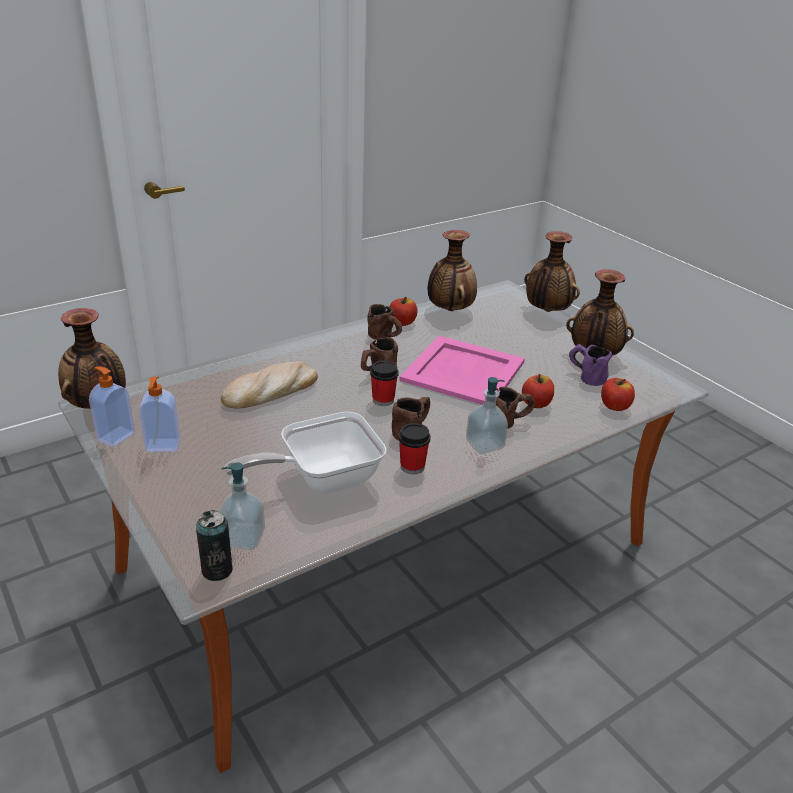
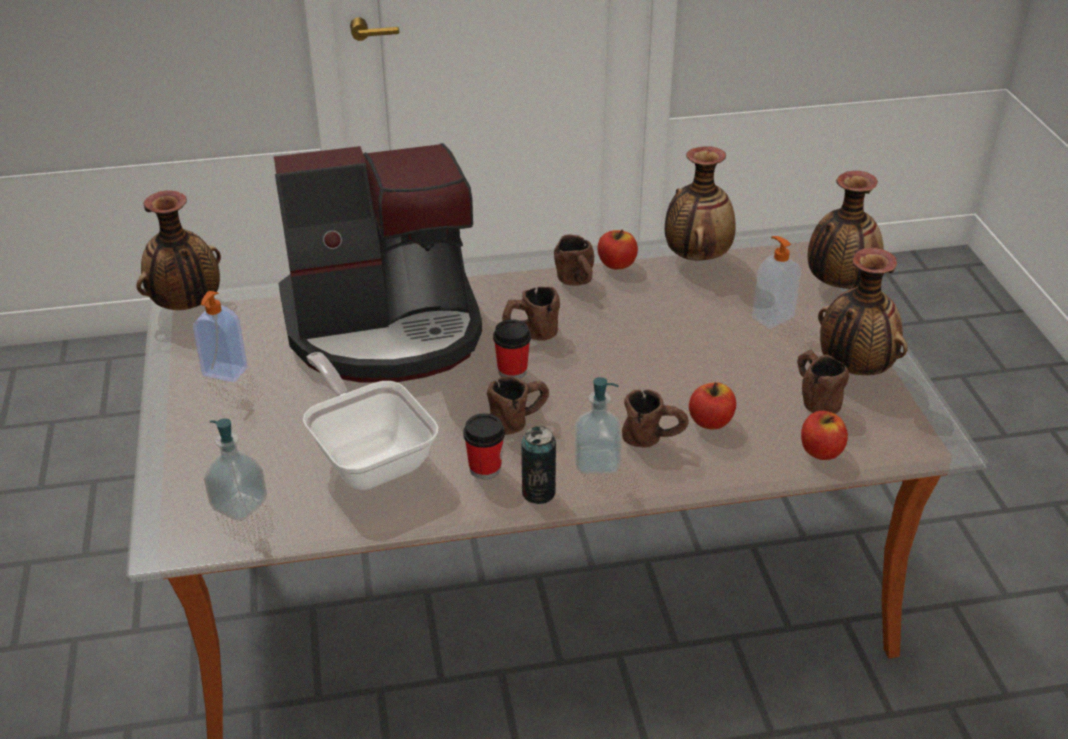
camera: 25 degrees right, 5 degrees up
soap dispenser [89,366,135,447] -> soap dispenser moved to [752,236,801,329]
can [196,510,233,581] -> can moved to [521,426,556,504]
bread [221,361,318,408] -> coffee machine [274,143,482,383]
frying pan [225,411,387,494] -> frying pan turned 60 degrees clockwise [303,352,438,490]
pink tray [399,336,525,405] -> none
purple mug [569,344,612,386] -> brown mug [797,349,849,414]

